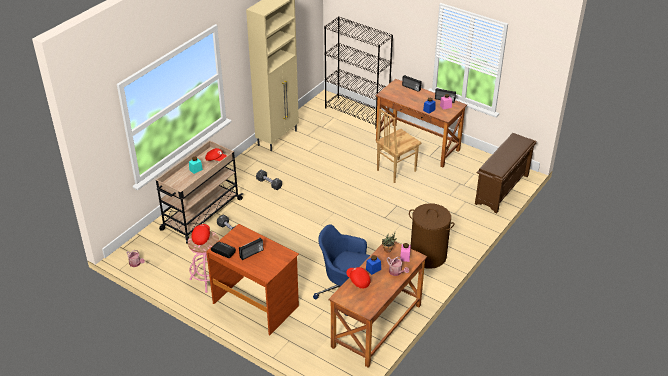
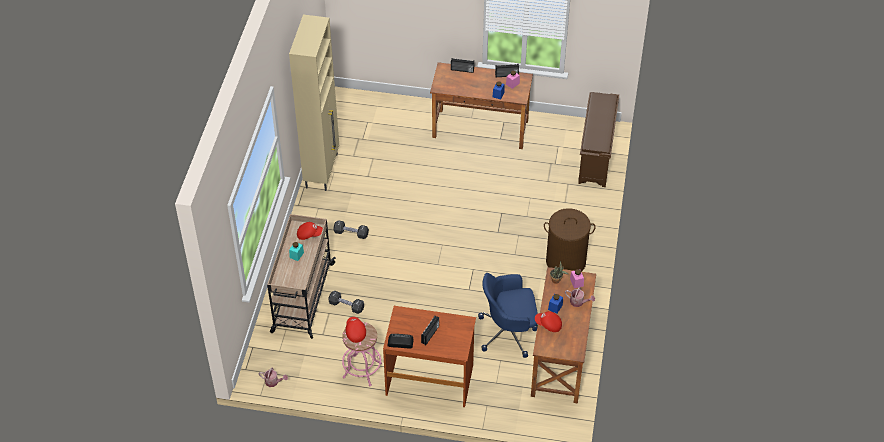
camera: 25 degrees left, 10 degrees up
black bookcase [324,16,393,128] -> none
brown chair [376,109,422,183] -> none

